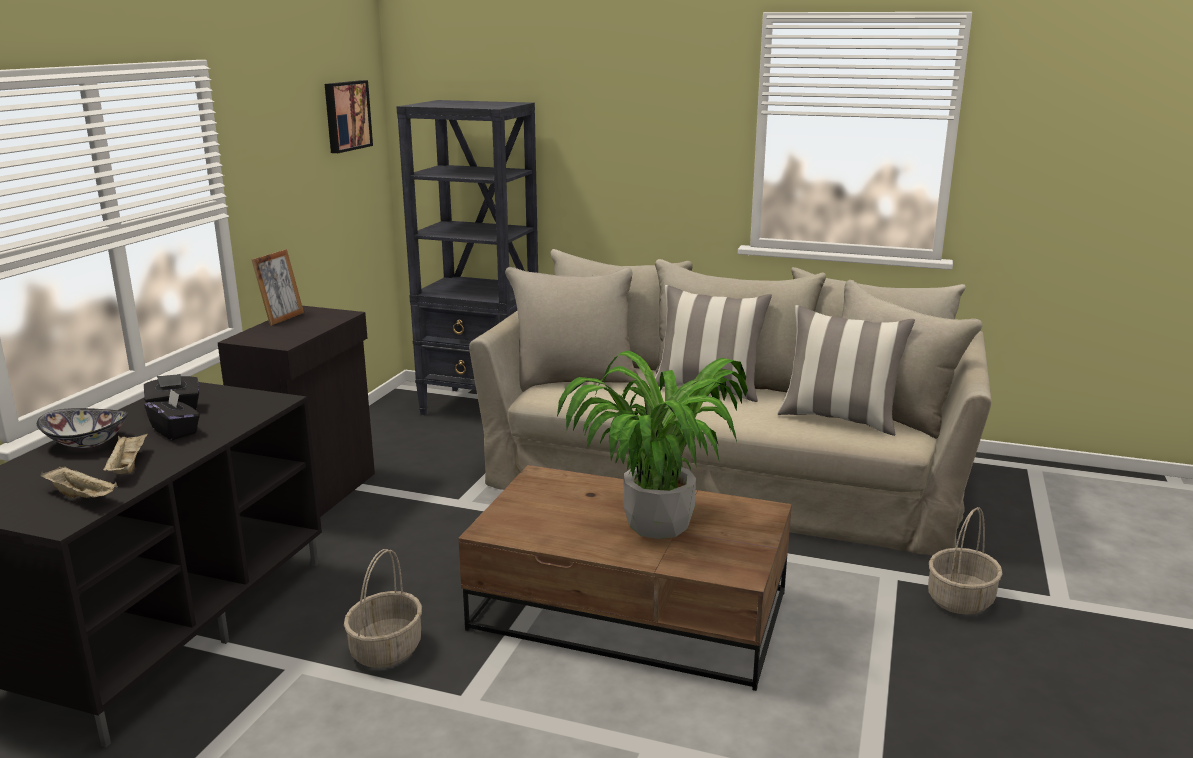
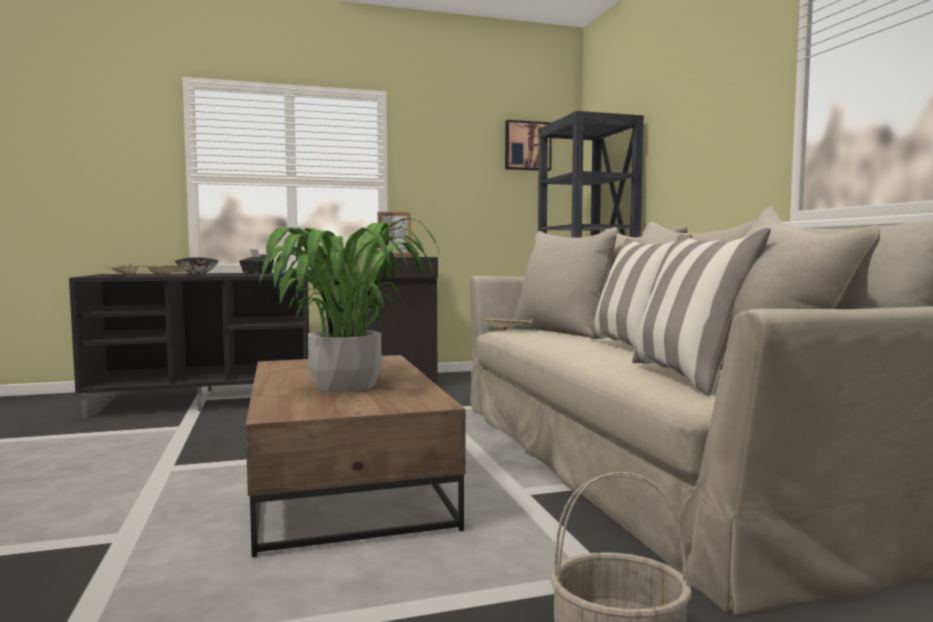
camera: 55 degrees right, 15 degrees down
black tissue box [144,389,200,440] -> none
basket [344,549,422,668] -> none
none -> beige tray [481,317,533,330]

